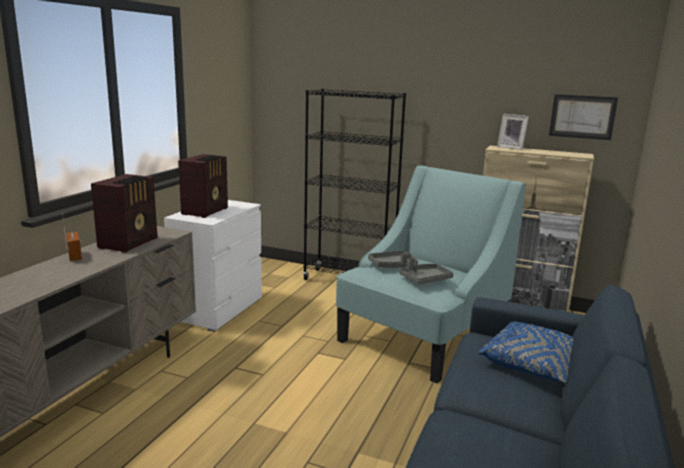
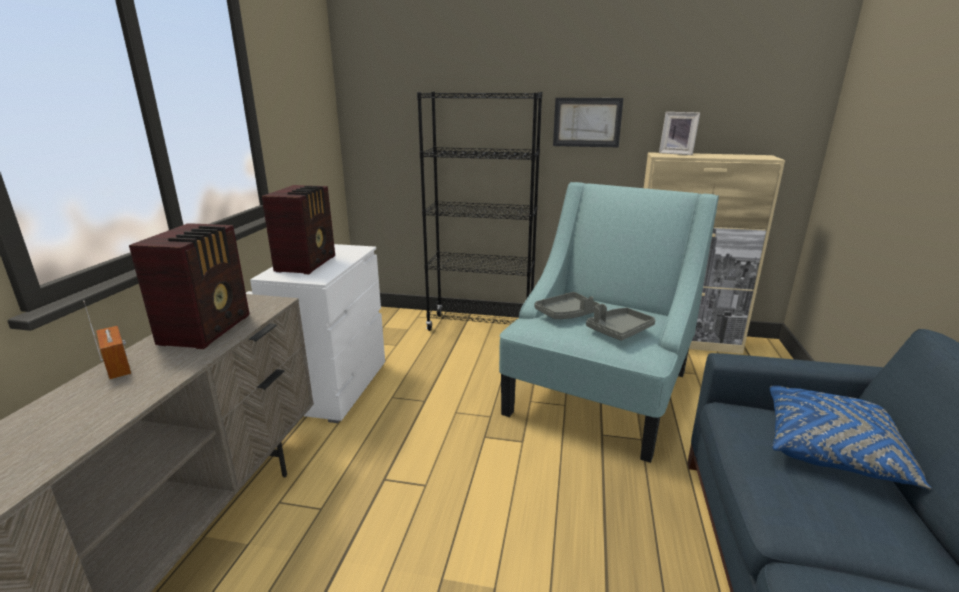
camera: 10 degrees left, 5 degrees up
picture [549,94,618,140] -> picture moved to [553,98,623,147]

